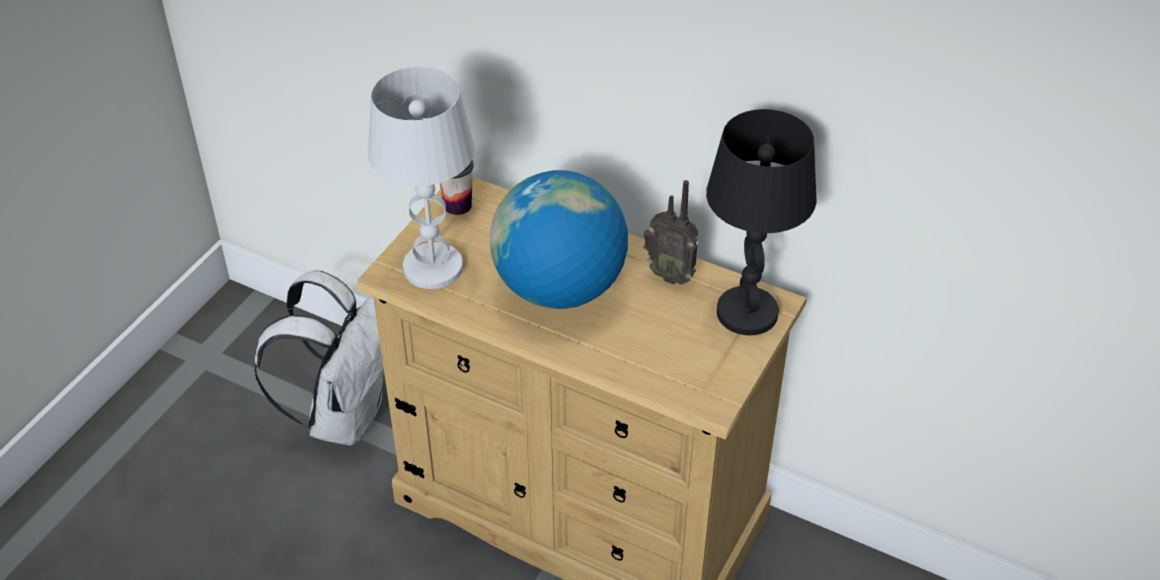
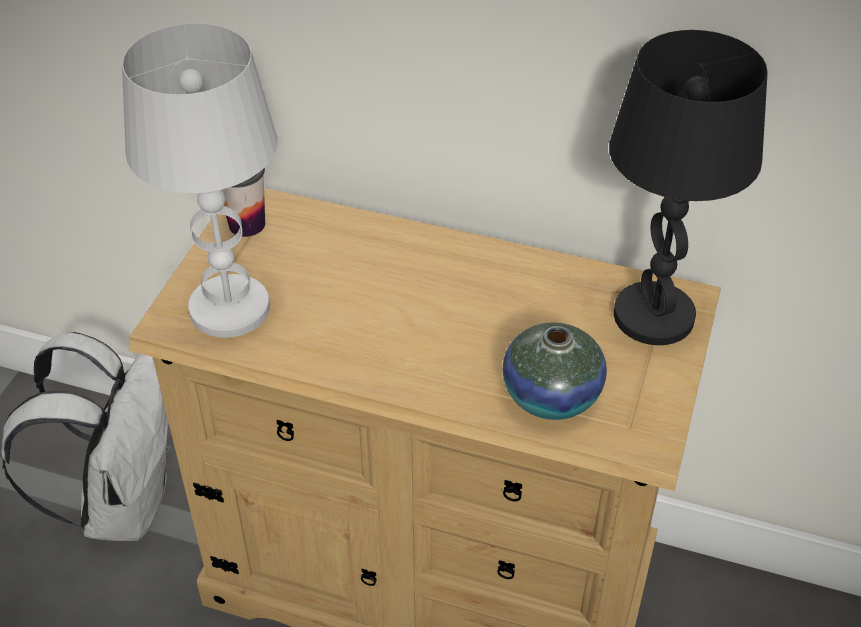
camera: 10 degrees left, 0 degrees up
globe [490,170,628,309] -> none
radio [644,180,699,285] -> none
none -> vase [503,322,607,420]

